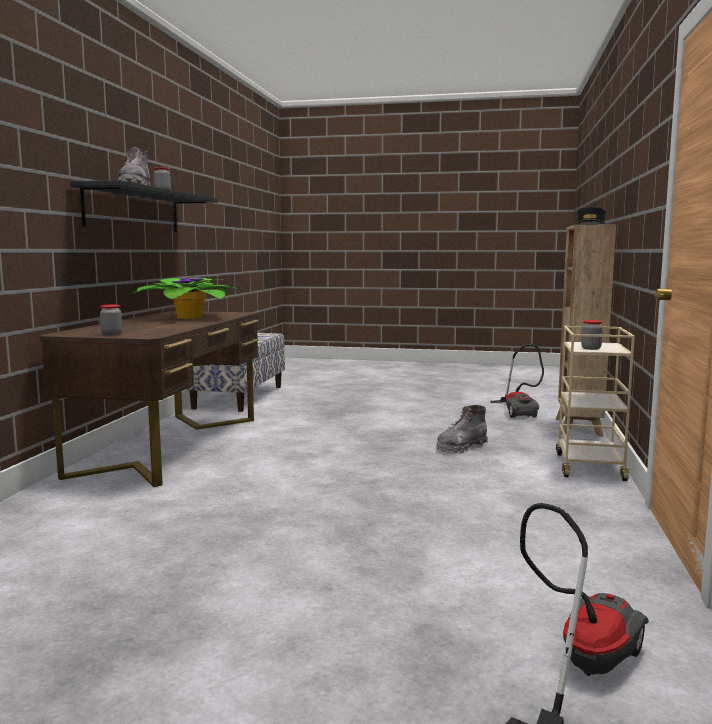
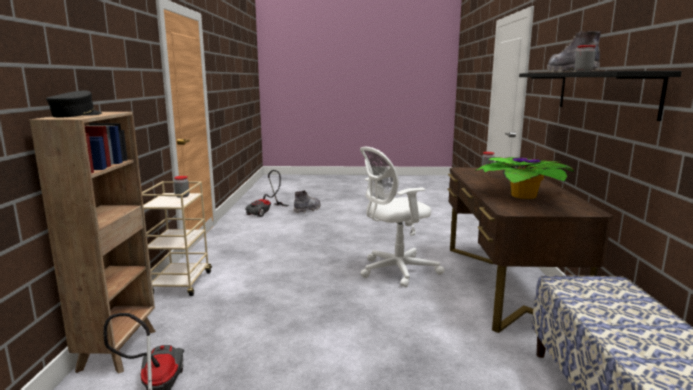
camera: 170 degrees right, 5 degrees up
grey boot [437,405,488,453] -> grey boot moved to [294,190,321,213]
none -> white office chair [360,147,445,287]

